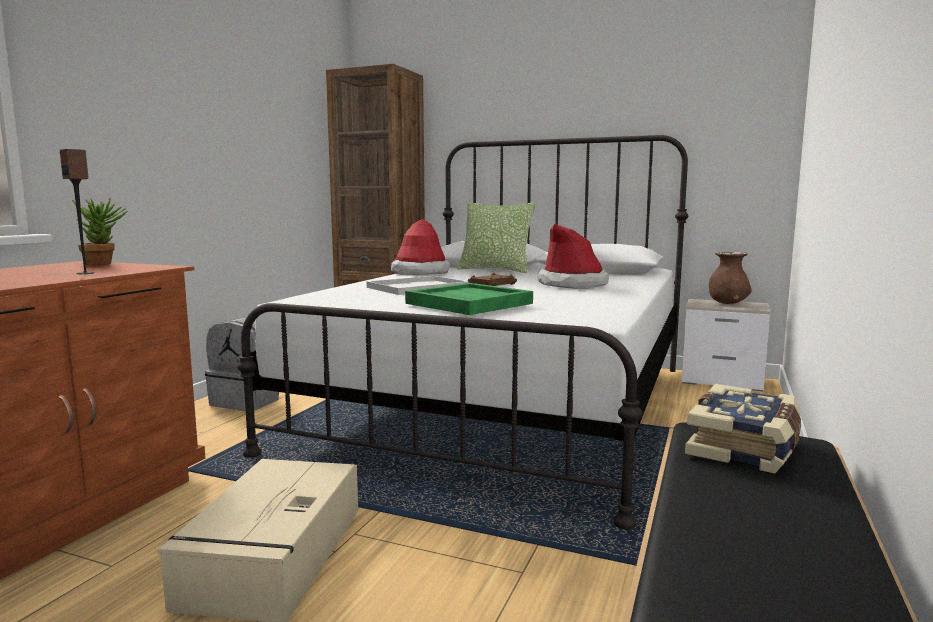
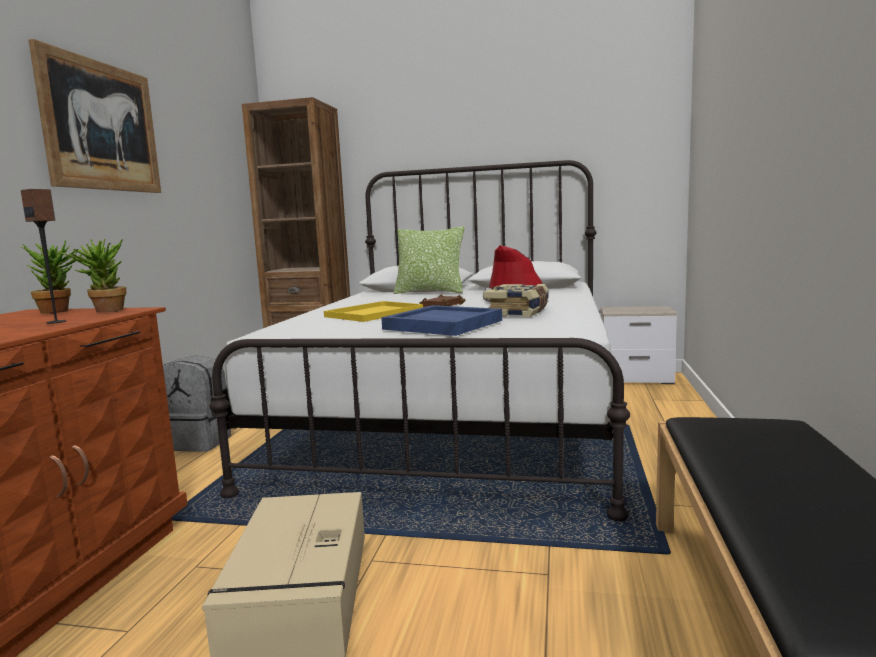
camera: 10 degrees left, 0 degrees up
white tray [366,276,469,295] -> yellow tray [324,301,423,322]
hat [391,219,451,275] -> none
green tray [405,283,533,315] -> blue tray [381,305,502,336]
book [685,384,801,473] -> book moved to [483,284,548,317]
brown vase [709,252,752,304] -> none
none -> picture [28,39,161,193]
none -> potted plant [60,239,127,313]

